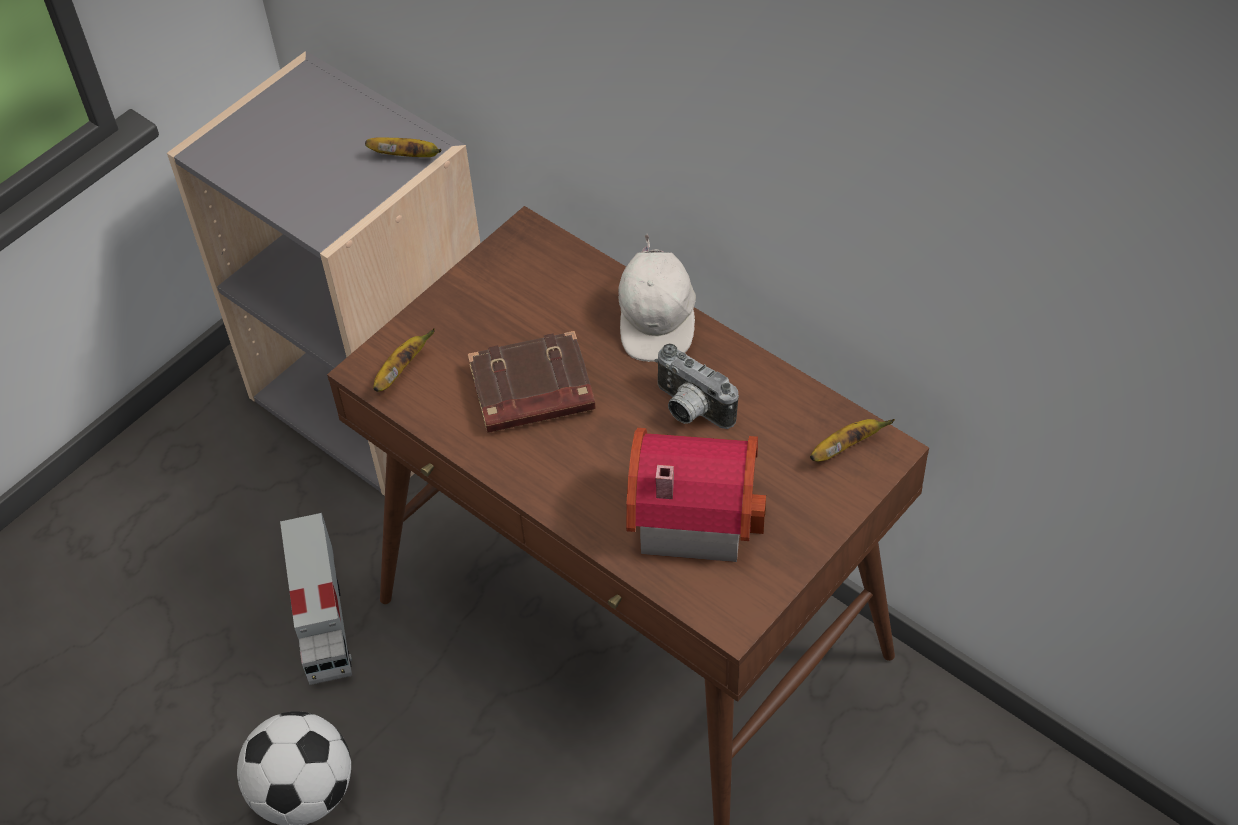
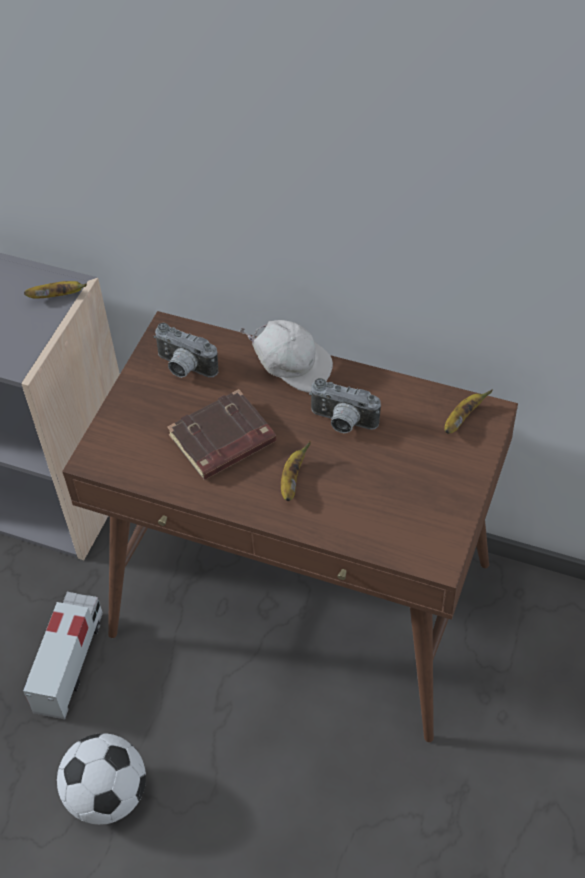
camera: 20 degrees left, 0 degrees up
toy truck [280,513,352,685] -> toy truck turned 135 degrees counterclockwise [23,592,103,719]
banana [373,328,435,392] -> banana moved to [281,441,311,501]
white cap [618,233,696,362] -> white cap turned 45 degrees counterclockwise [239,320,333,393]
toy house [626,428,766,562] -> none
none -> camera [154,323,218,378]

